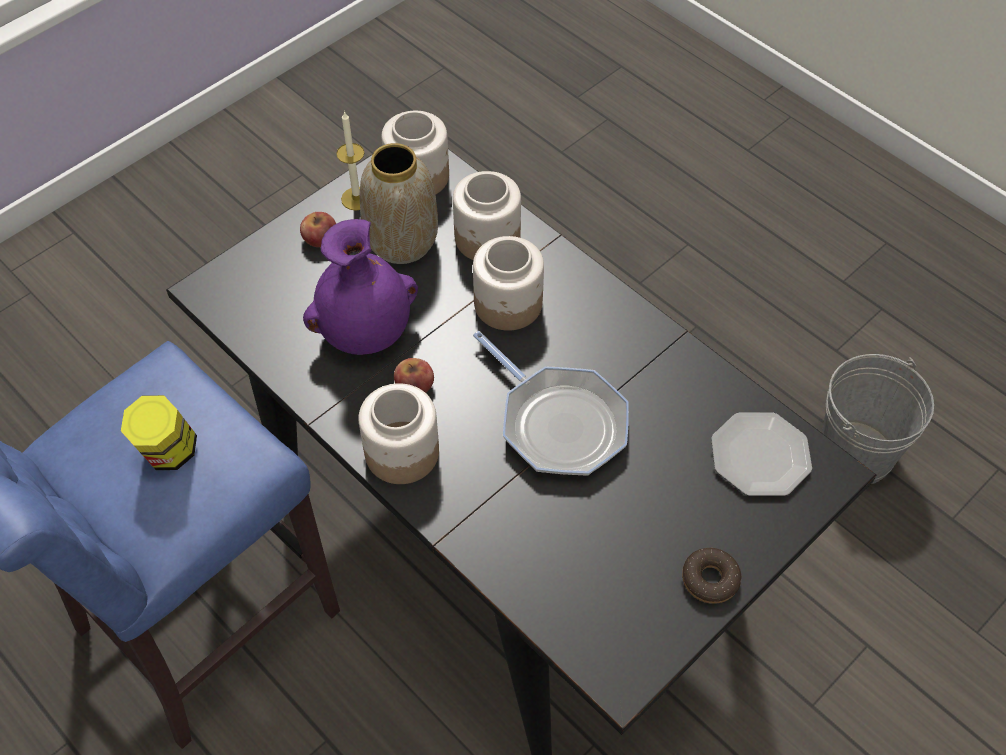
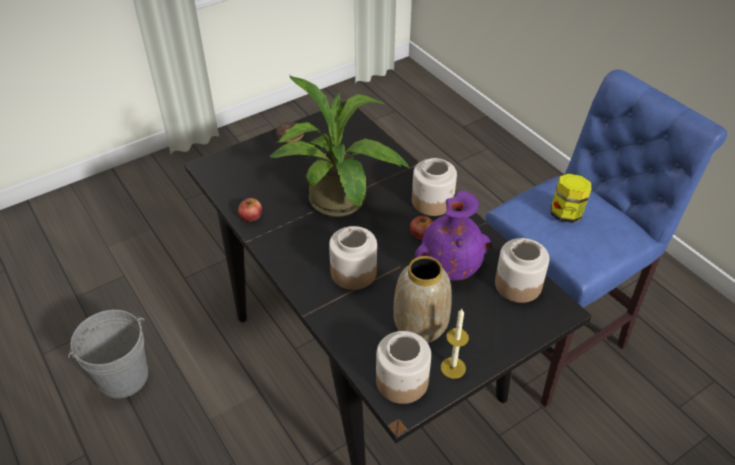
camera: 170 degrees left, 10 degrees down
apple [300,212,336,247] -> apple moved to [238,198,262,222]
jar [453,171,521,260] -> jar moved to [495,238,549,303]
frying pan [473,331,629,476] -> potted plant [269,74,411,217]
plate [711,413,812,496] -> none

